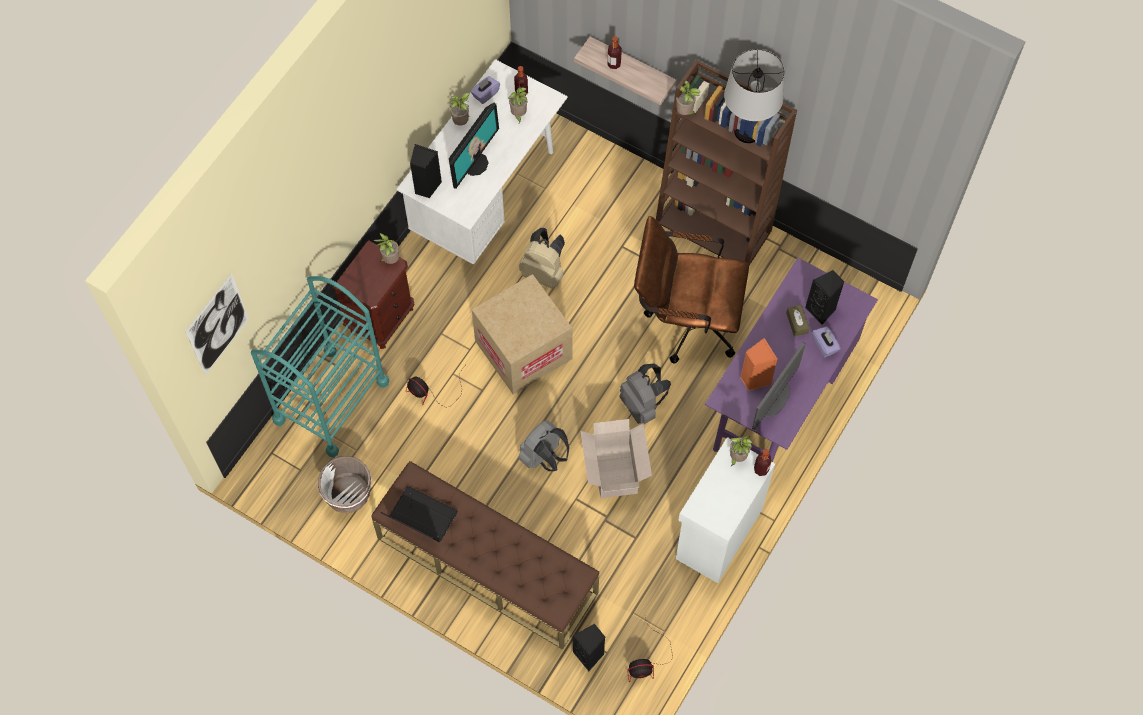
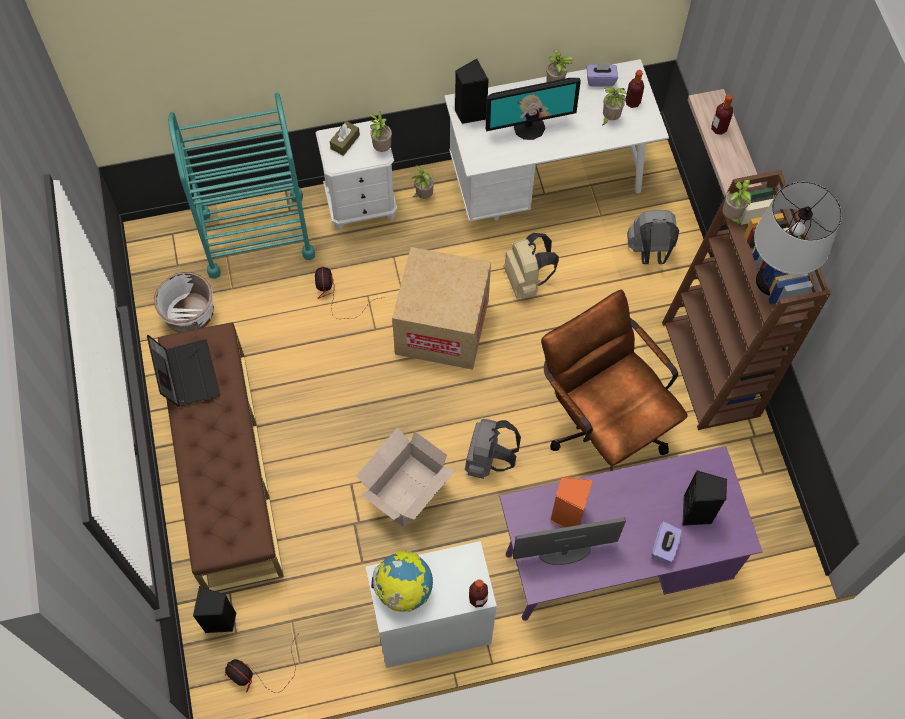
camera: 45 degrees right, 0 degrees up
picture [186,273,249,375] -> none
brown nightstand [333,241,415,349] -> white nightstand [315,120,397,230]
grey backpack [519,420,569,471] -> grey backpack moved to [627,210,679,264]
potted plant [730,436,752,467] -> potted plant moved to [409,165,434,199]
brown tissue box [786,305,809,337] -> brown tissue box moved to [330,121,360,156]
none -> globe [371,550,433,612]

